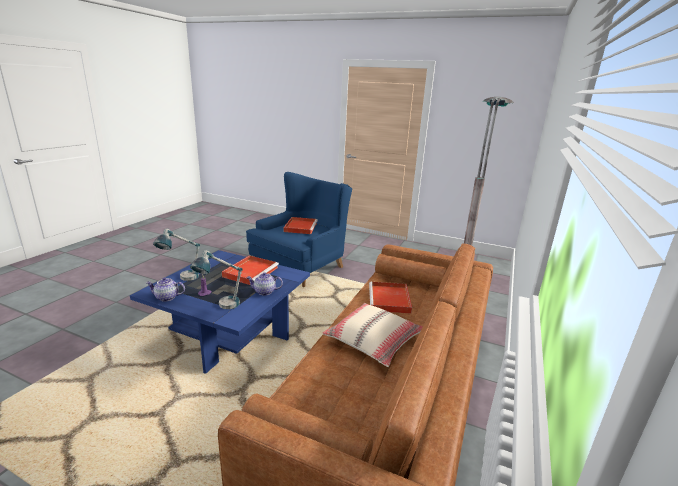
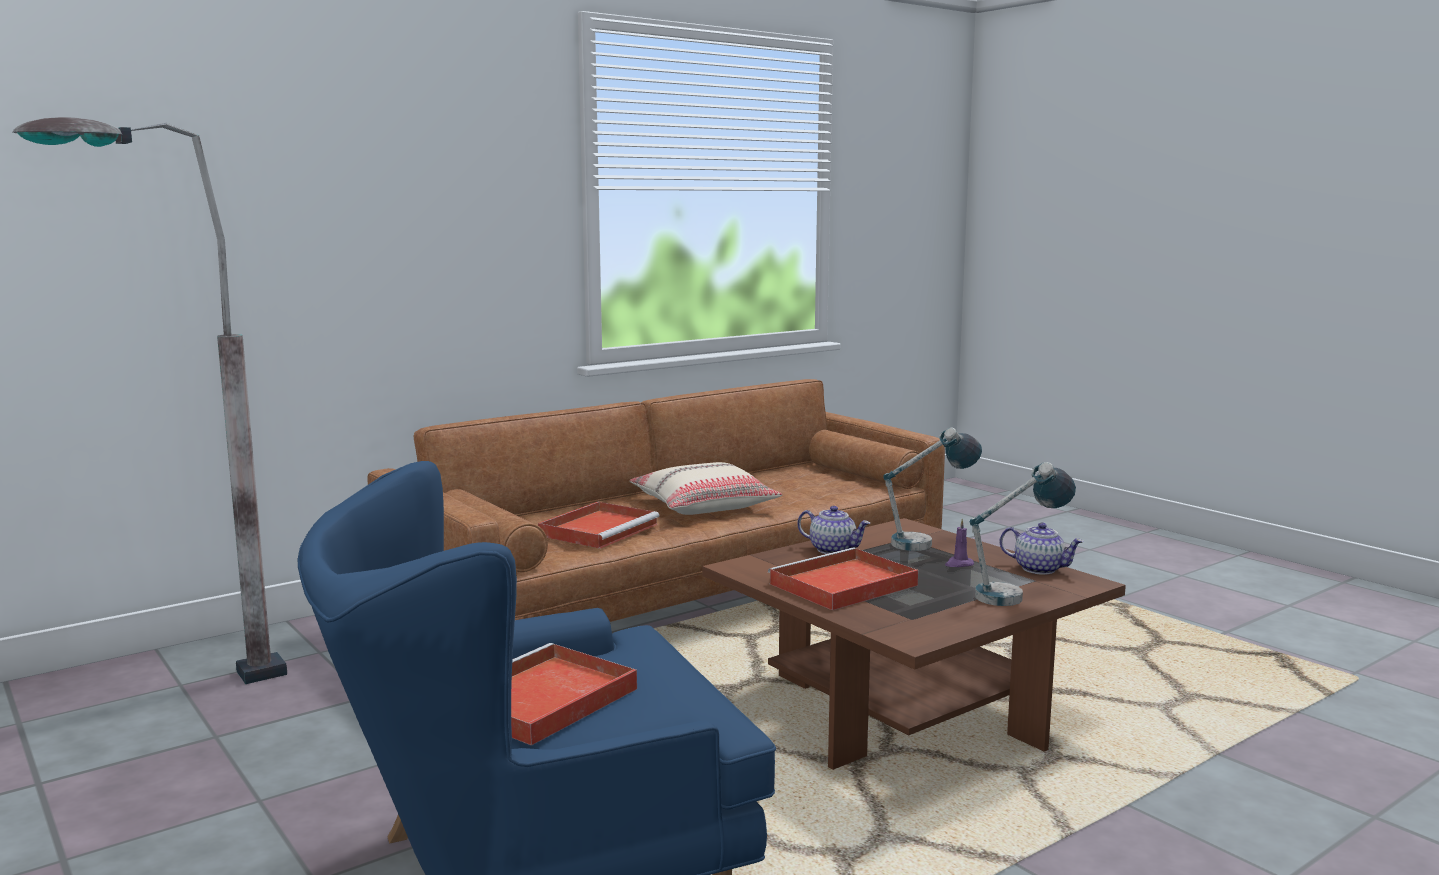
camera: 150 degrees left, 10 degrees down
blue coffee table [130,250,310,374] -> brown coffee table [703,518,1126,770]

